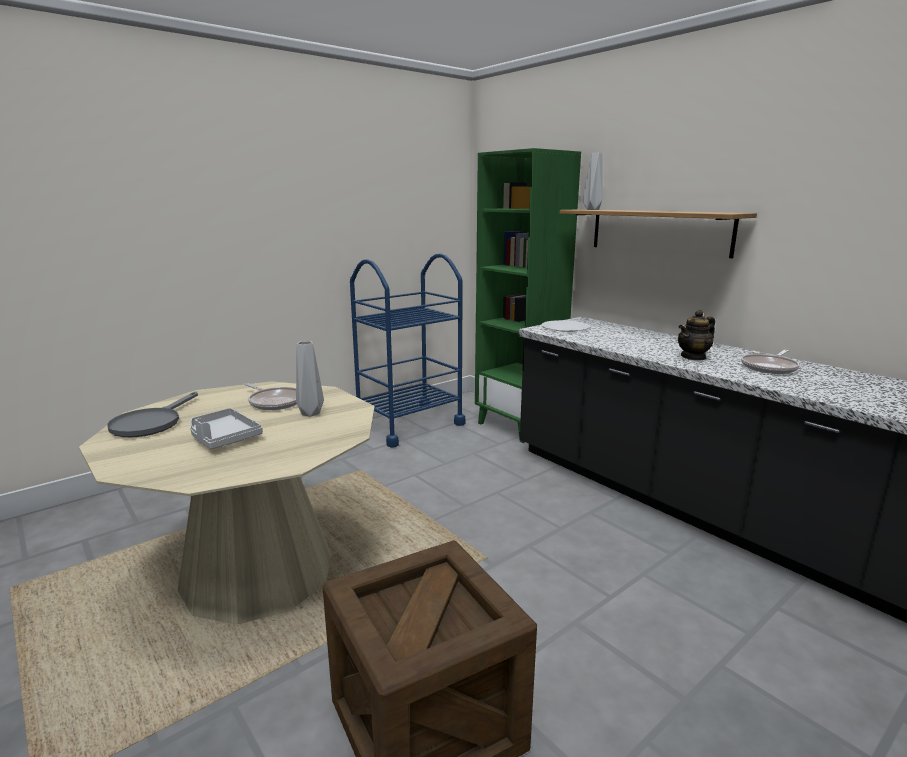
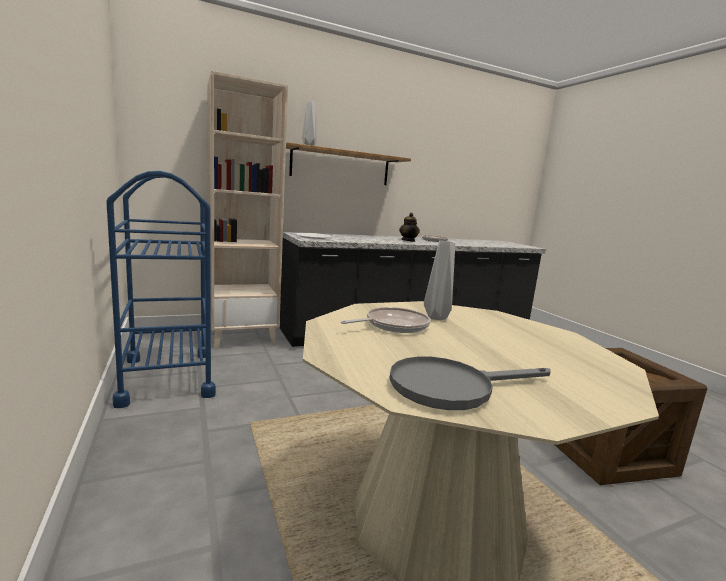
camera: 75 degrees left, 5 degrees down
grey frying pan [107,391,198,437] -> grey frying pan turned 135 degrees clockwise [389,356,551,410]
grey tray [190,408,263,449] -> none
green bookcase [475,148,581,443] -> beige bookcase [208,71,288,349]

